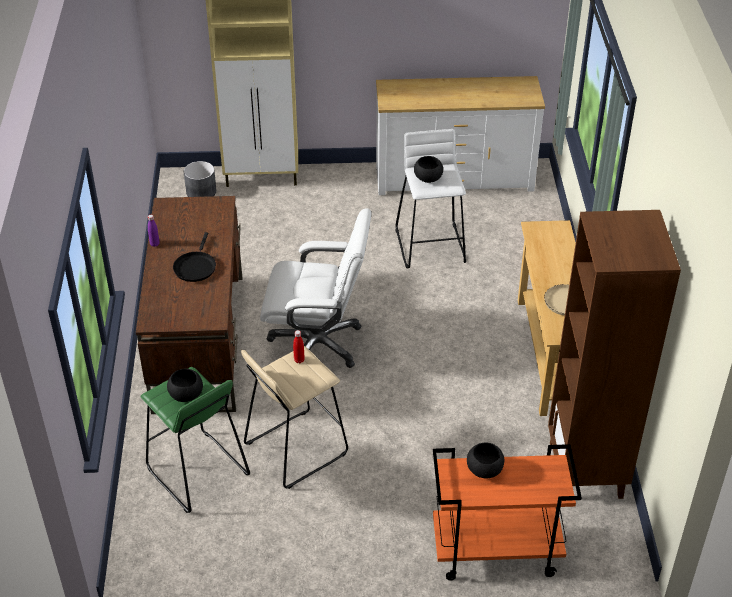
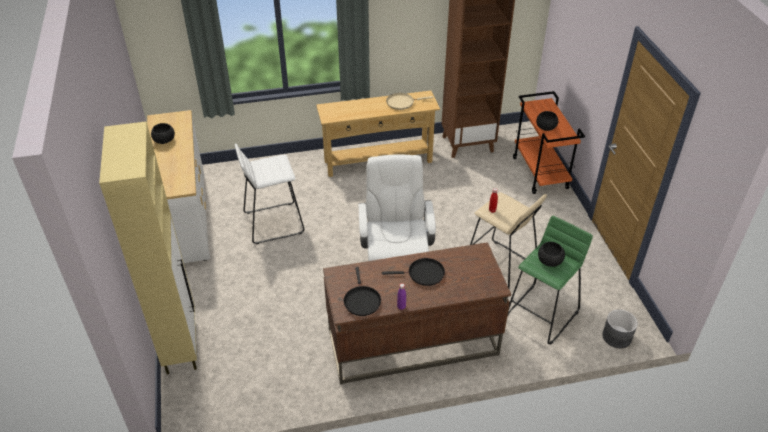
camera: 100 degrees left, 0 degrees up
grey planter [184,161,216,197] -> grey planter moved to [602,309,638,348]
black bowl [414,156,443,183] -> black bowl moved to [151,123,175,144]
none -> black frying pan [344,267,381,316]

